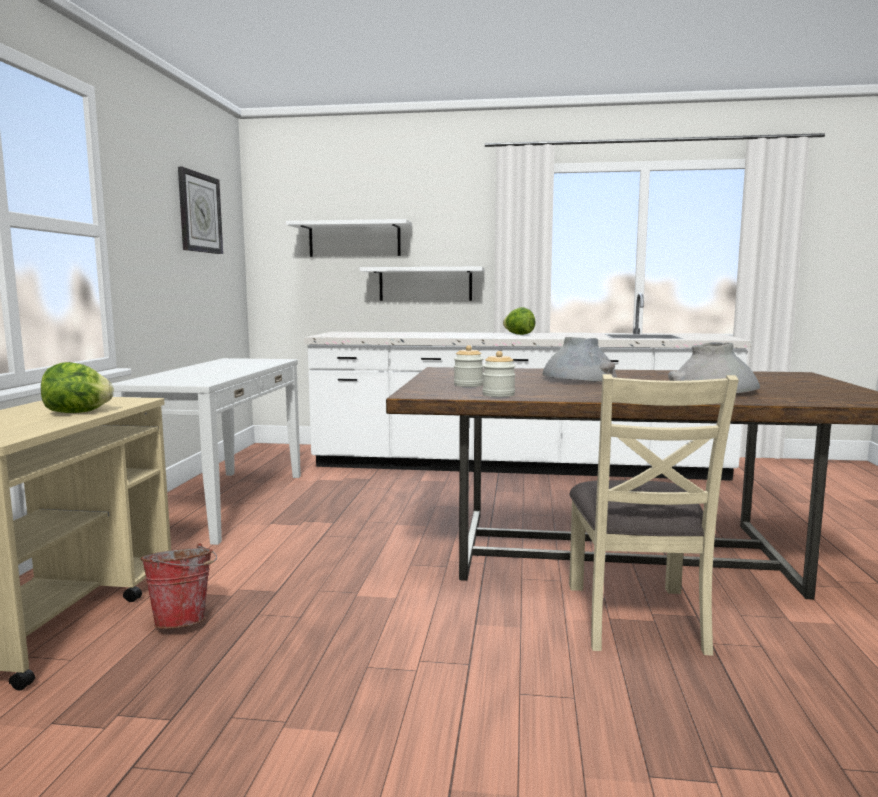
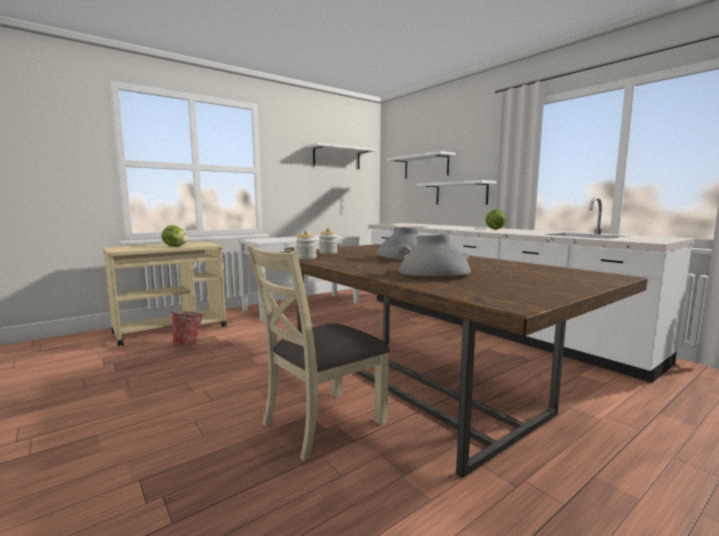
camera: 45 degrees right, 0 degrees up
wall clock [178,167,223,254] -> white shelf [307,143,377,169]

